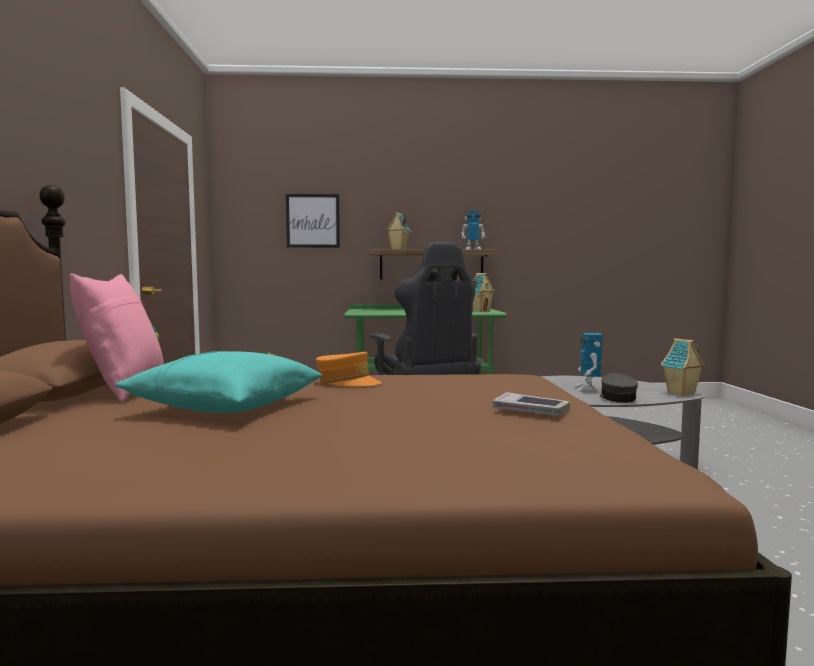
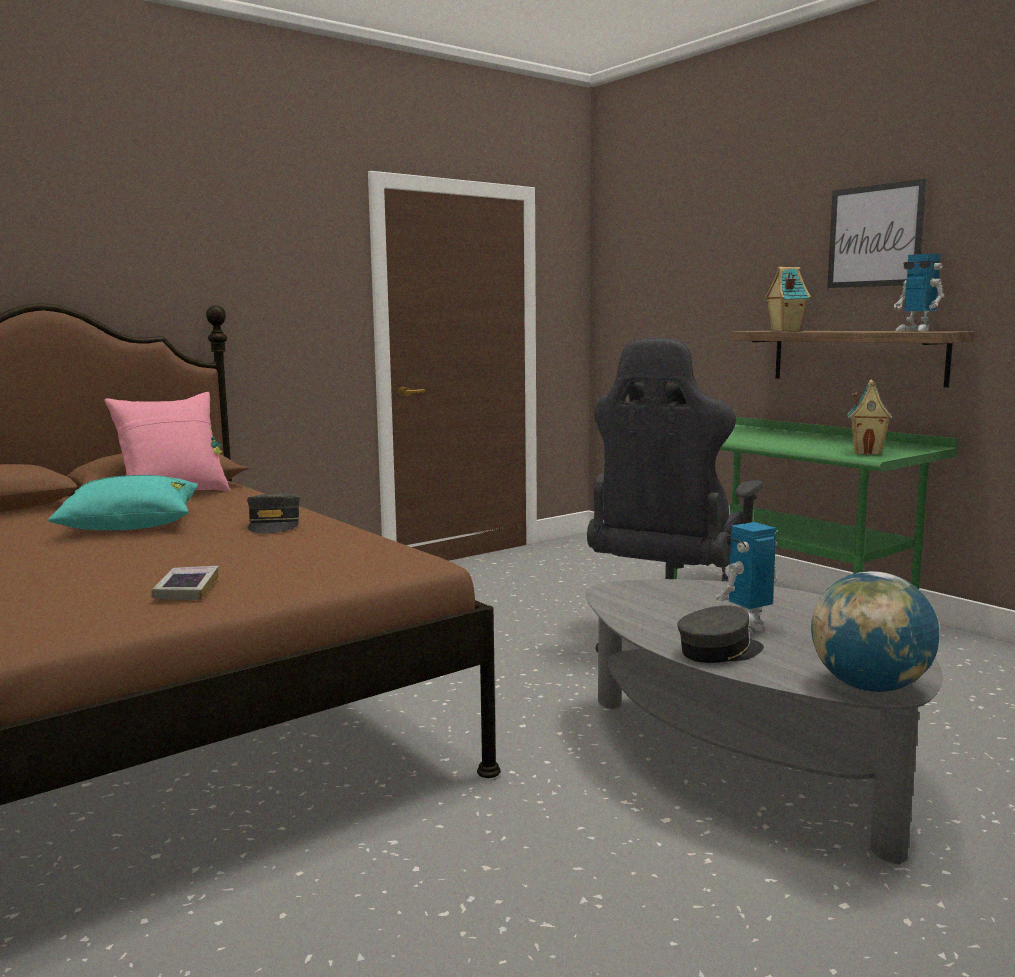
camera: 55 degrees right, 5 degrees up
picture [286,194,340,248] -> picture moved to [827,179,927,288]
orange cap [316,352,382,386] -> grey cap [247,493,300,533]
toy house [661,338,705,396] -> globe [811,571,939,692]

